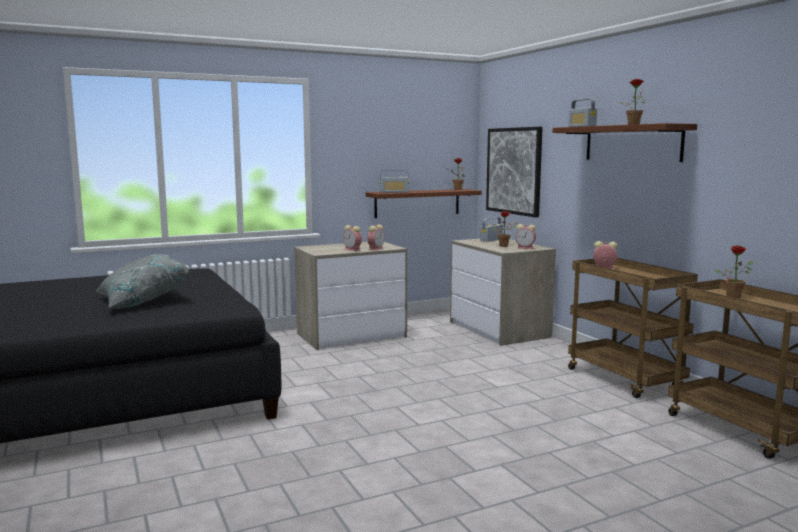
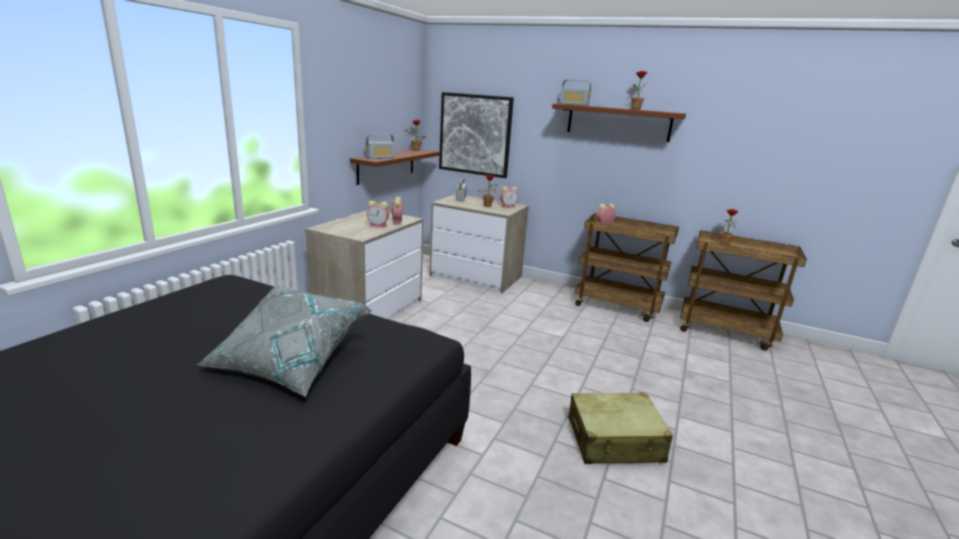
camera: 40 degrees left, 10 degrees up
none -> beige suitcase [568,392,673,464]

